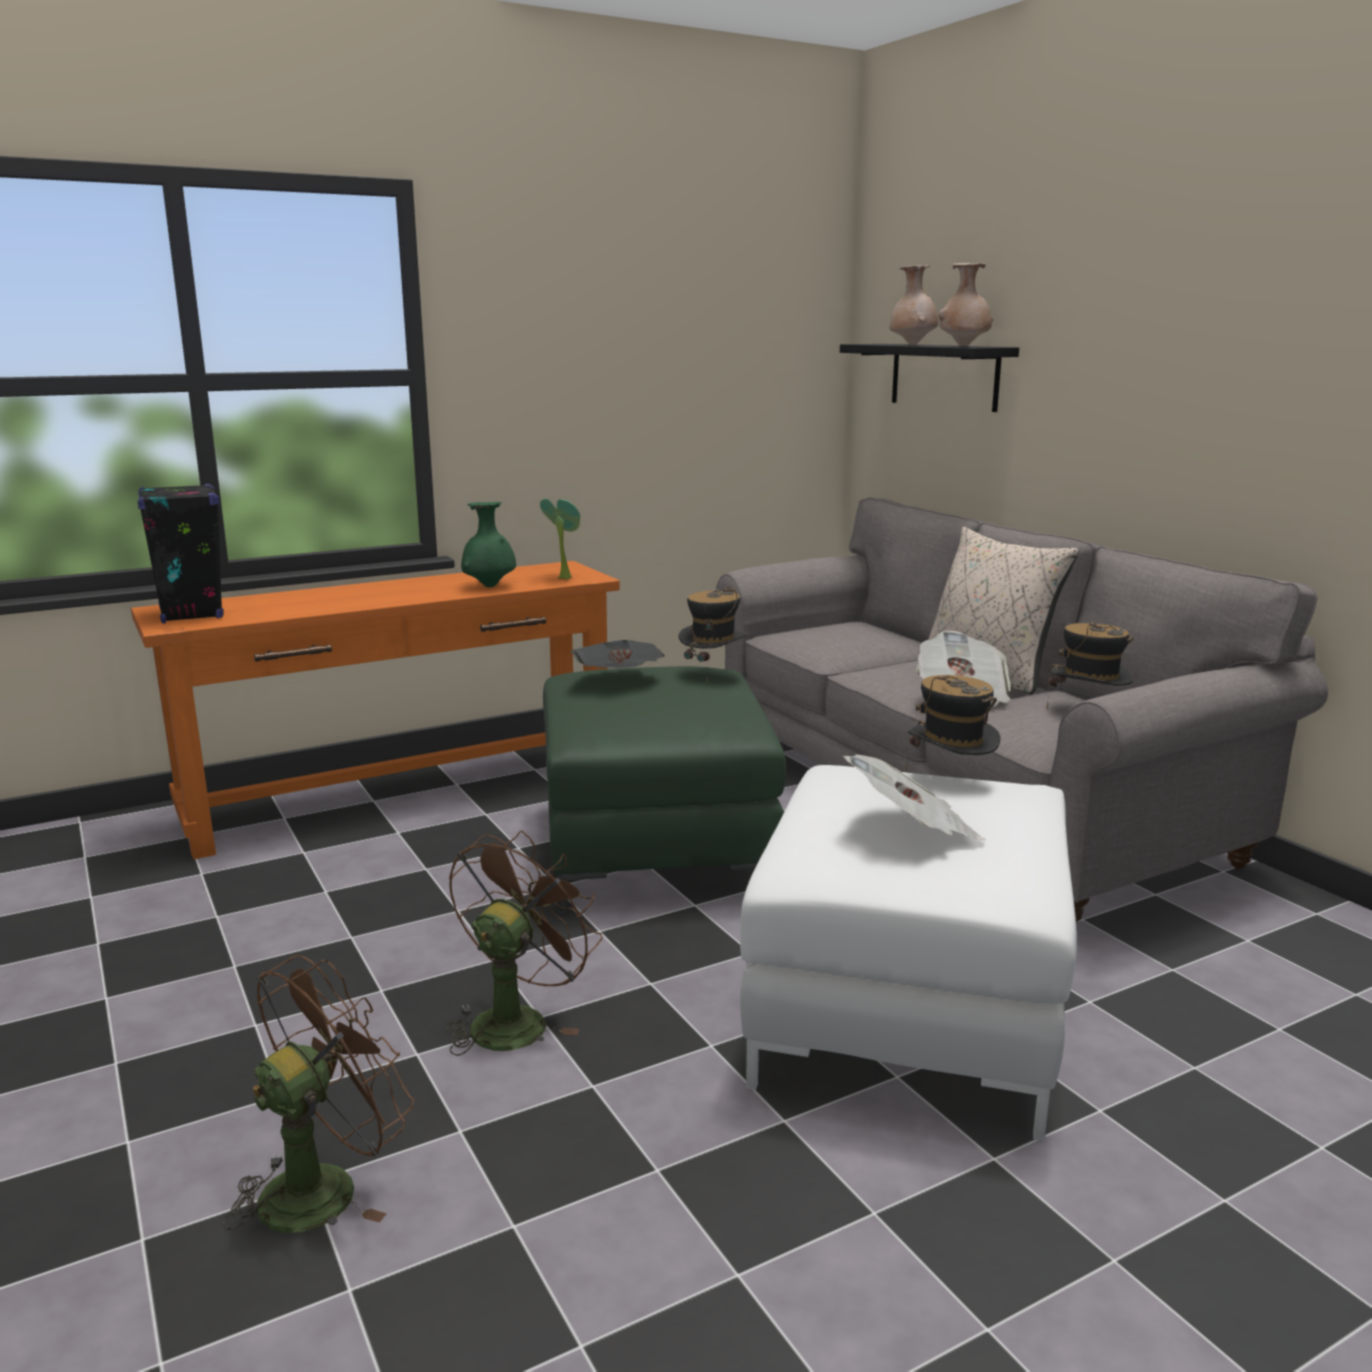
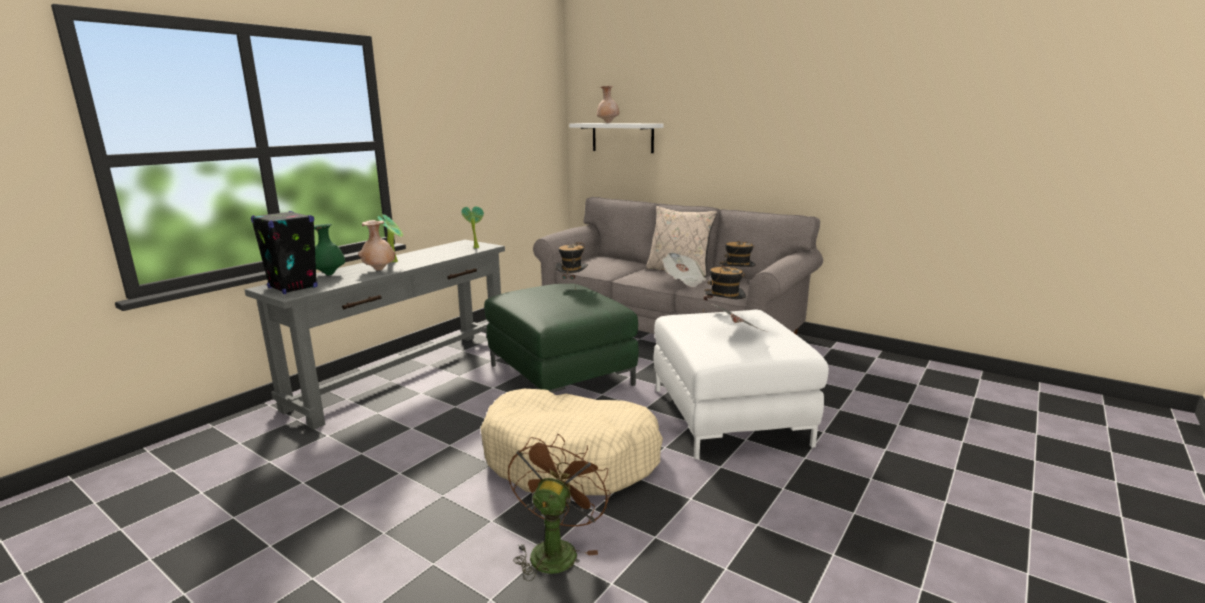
camera: 25 degrees left, 0 degrees up
orange console table [131,561,620,859] -> grey console table [245,240,505,430]
brown fan [446,830,603,1056] -> beige dog bed [480,389,663,495]
green vase [461,502,516,587] -> green vase moved to [314,224,345,275]
newspaper [570,640,665,668] -> none
black shelf [840,344,1019,412] -> white shelf [569,123,663,153]
beige vase [938,263,993,346] -> beige vase moved to [358,220,396,271]
none -> potted plant [377,214,403,262]

